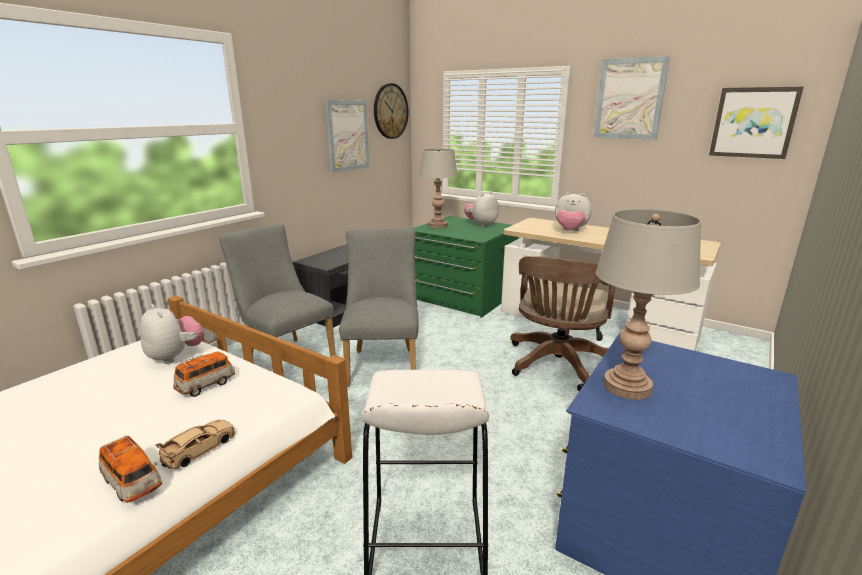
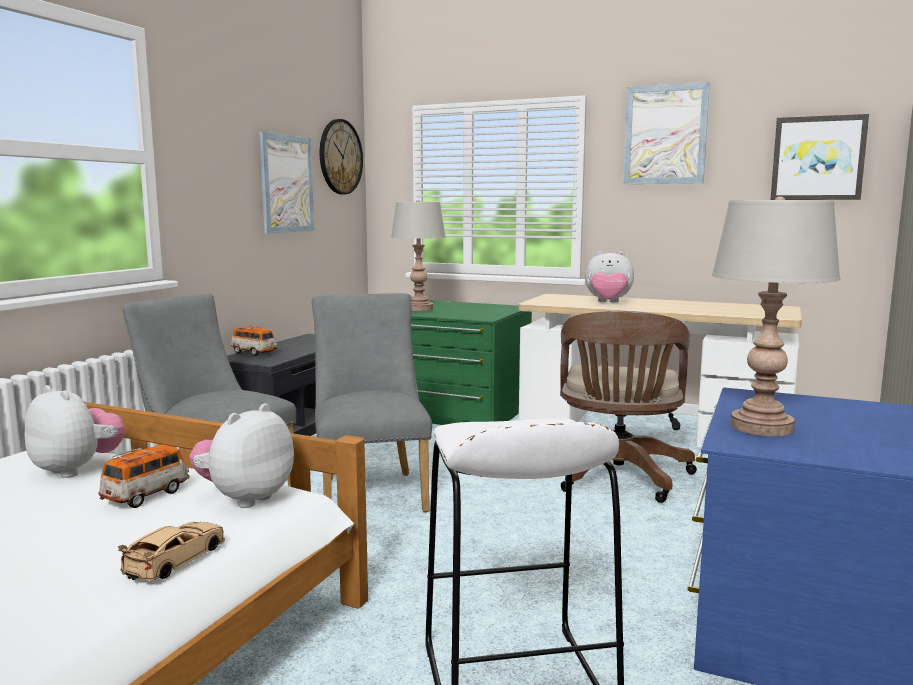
camera: 10 degrees left, 10 degrees down
toy car [99,435,162,503] -> toy car moved to [231,325,277,356]
plush toy [464,192,499,227] -> plush toy moved to [189,403,294,508]

